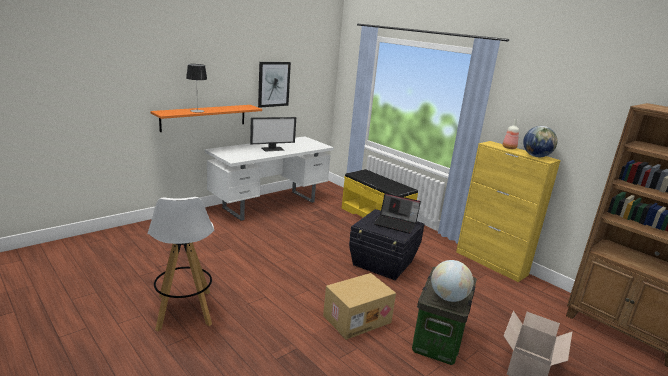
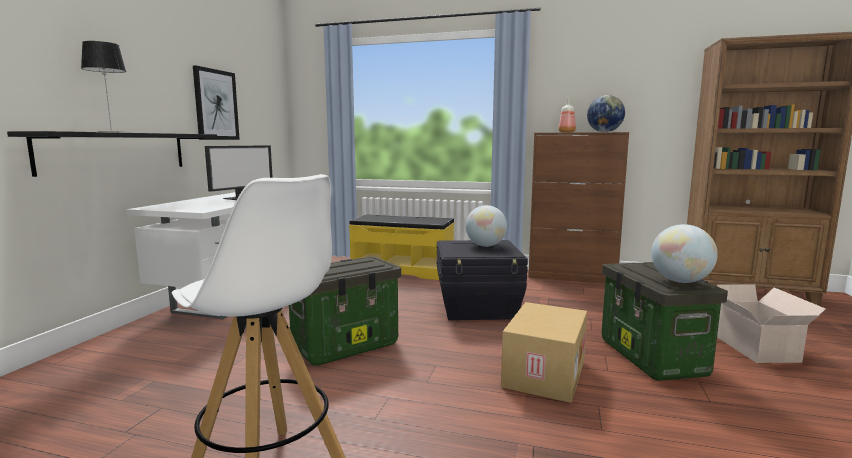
camera: 30 degrees left, 10 degrees down
orange shelf [150,105,262,132] -> black shelf [7,131,217,177]
laptop [373,193,421,234] -> globe [466,205,507,247]
yellow cabinet [456,141,561,282] -> brown cabinet [528,132,629,284]
none -> storage box [289,257,401,366]

